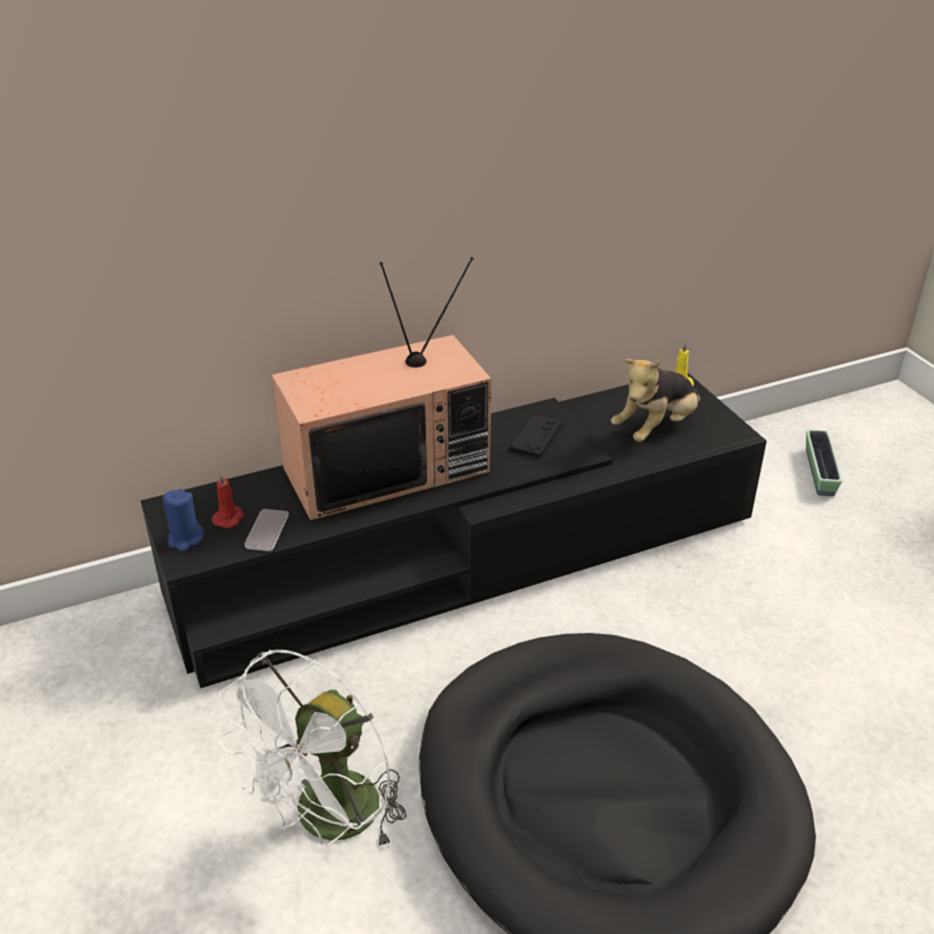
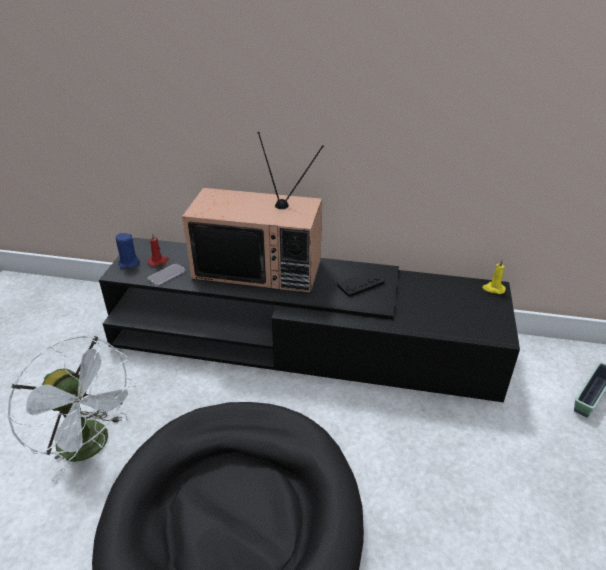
camera: 35 degrees right, 0 degrees up
white fan [218,650,406,850] -> white fan turned 120 degrees counterclockwise [7,335,137,481]
plush toy [611,359,700,442] -> none

